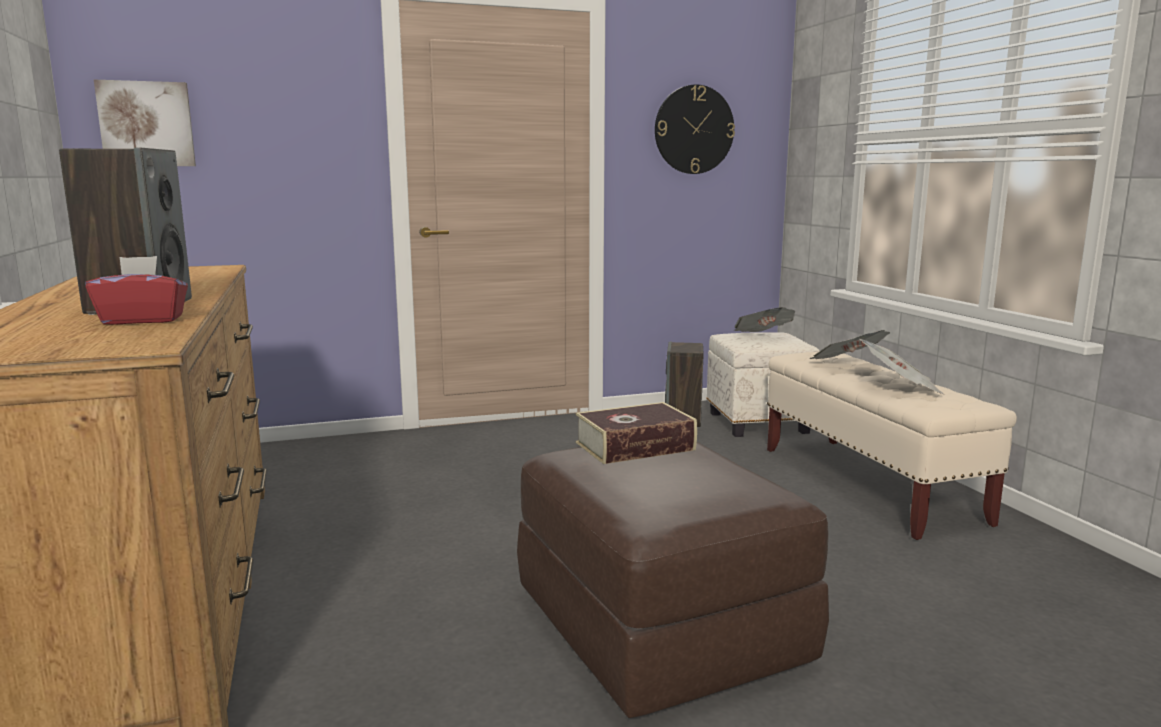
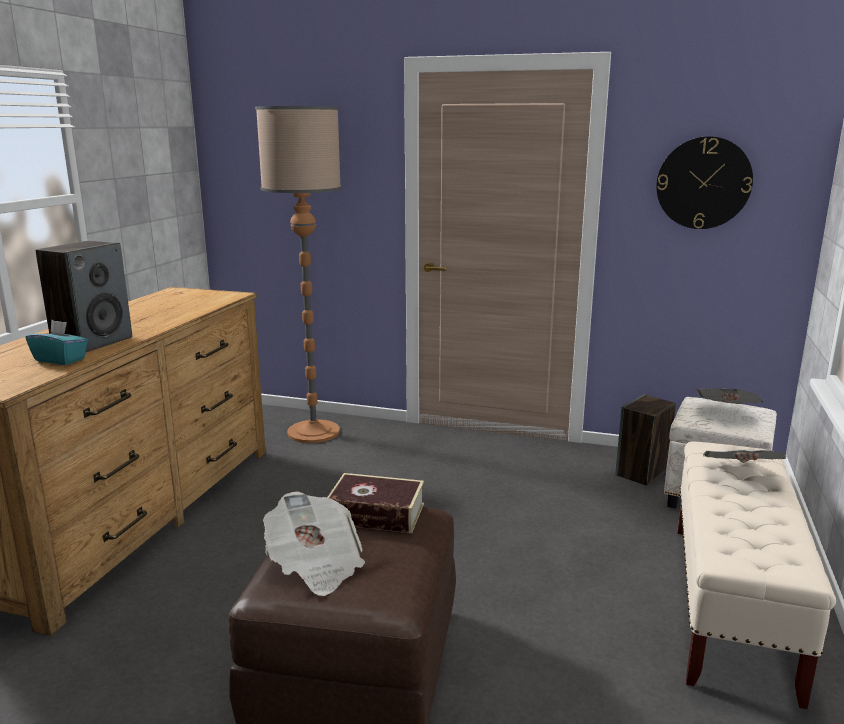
camera: 35 degrees right, 5 degrees up
red tissue box [85,256,188,325] -> turquoise tissue box [26,320,88,365]
picture [94,80,196,166] -> none
newspaper [859,339,946,395] -> newspaper moved to [263,492,365,596]
none -> floor lamp [255,106,342,443]

